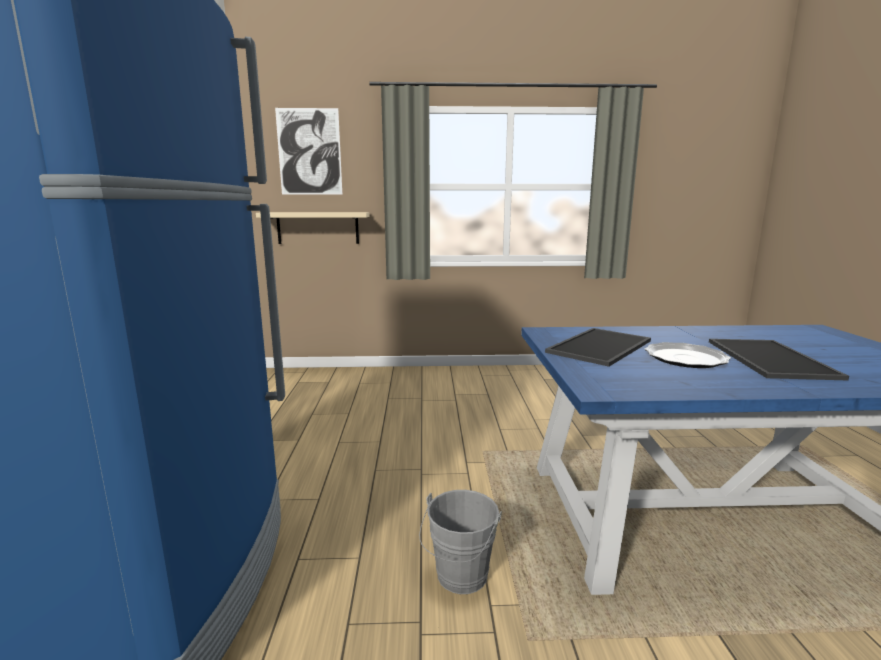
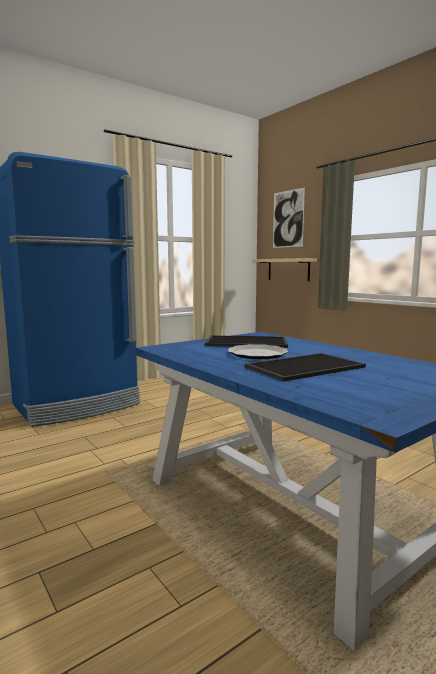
camera: 55 degrees right, 5 degrees down
grey bucket [419,490,502,594] -> none

